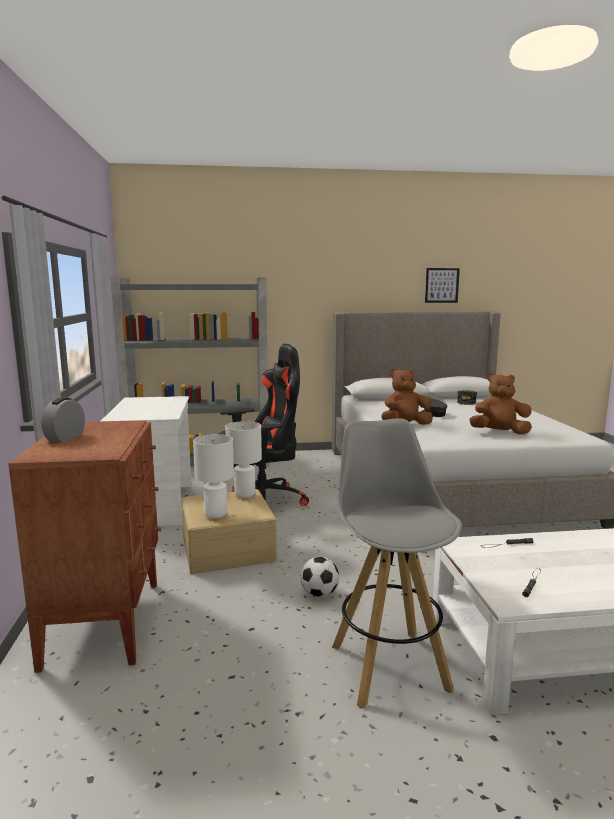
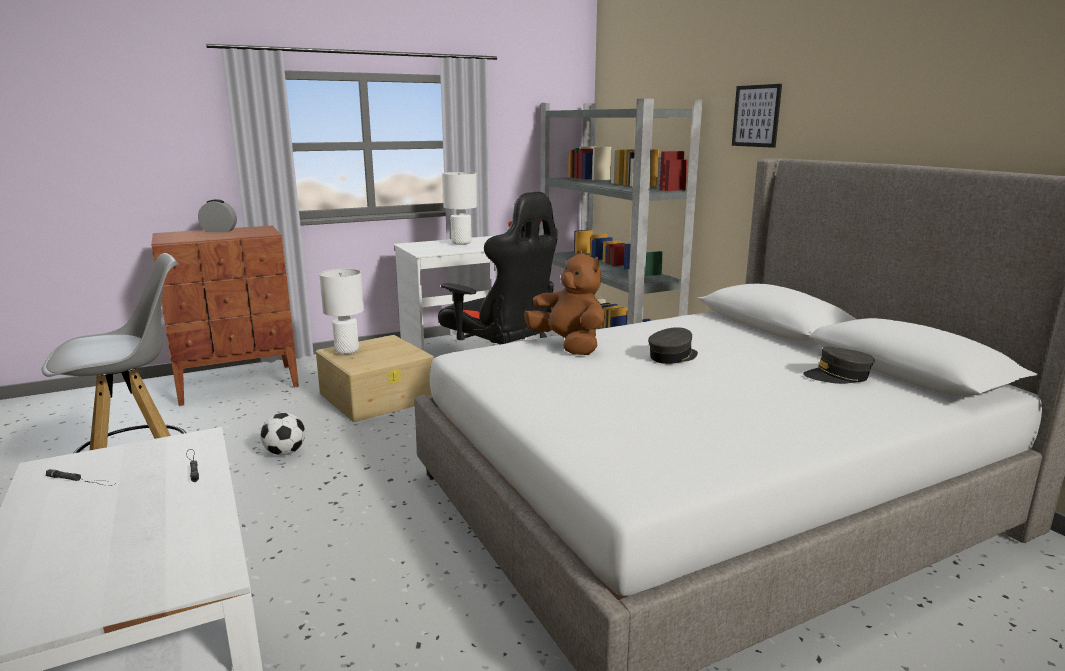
camera: 70 degrees right, 5 degrees up
white table lamp [225,421,262,498] -> white table lamp moved to [442,172,477,245]
picture [425,268,460,303] -> picture moved to [732,84,782,148]
brown plush toy [469,373,532,434] -> none

